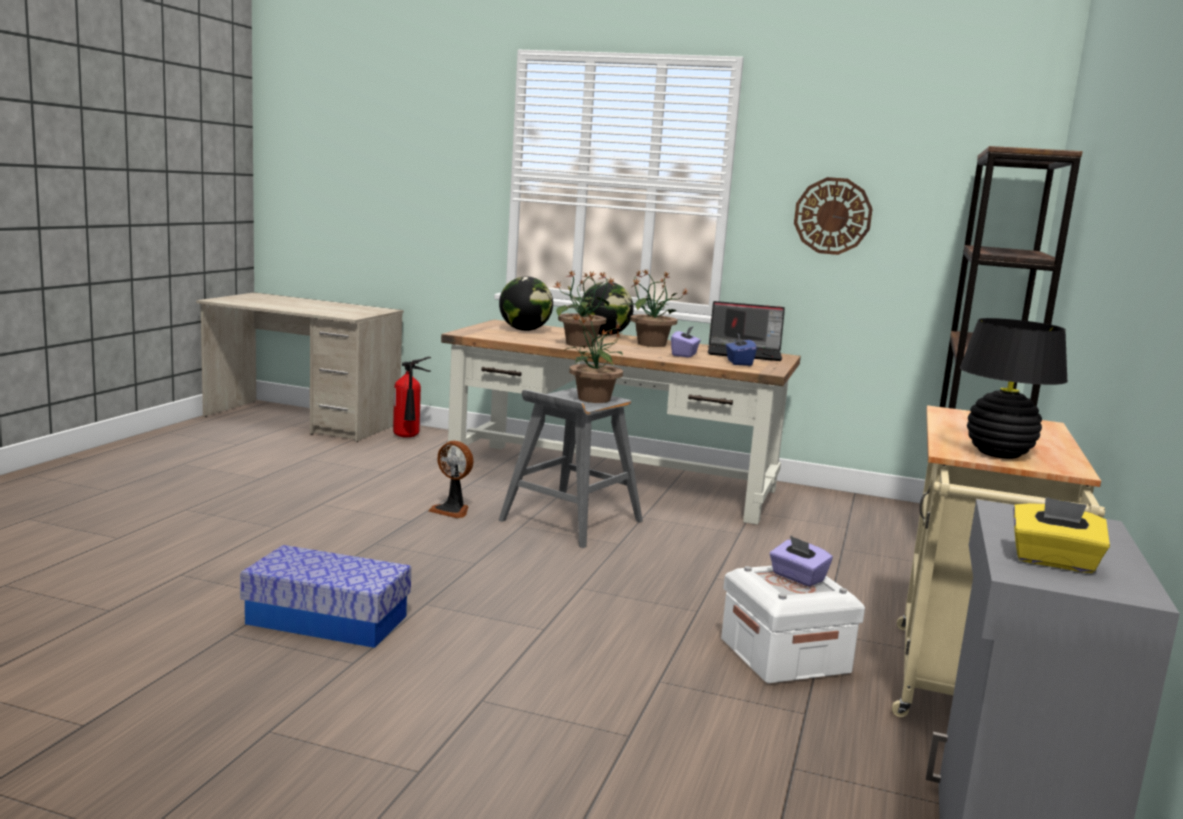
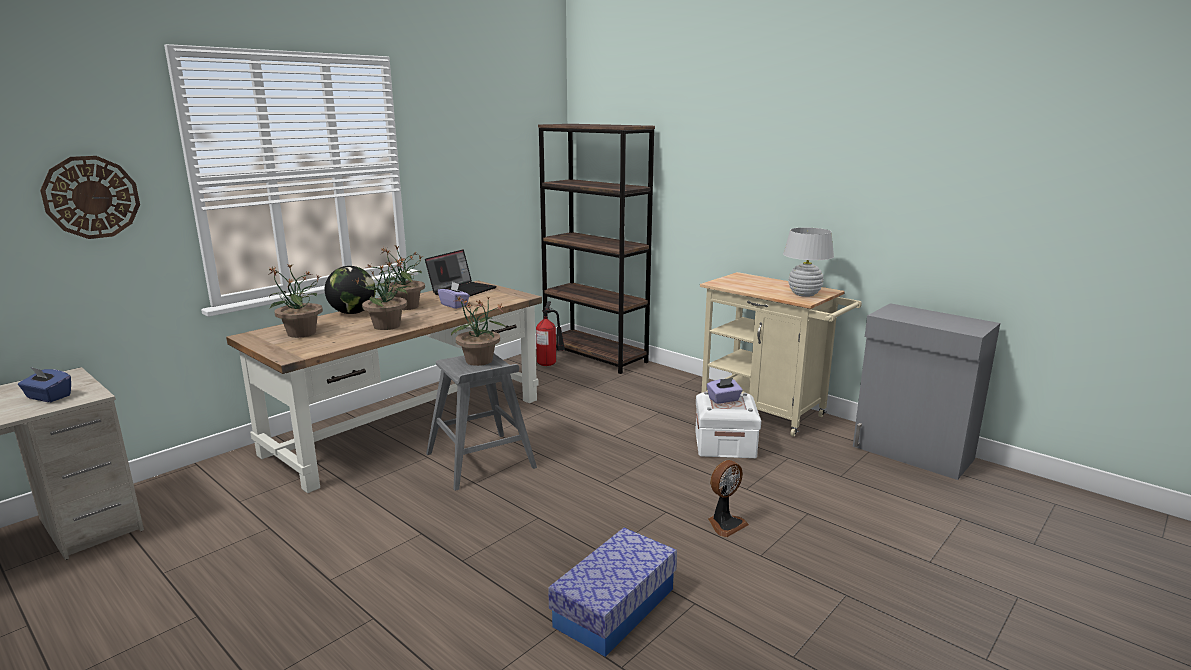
camera: 65 degrees left, 5 degrees up
fire extinguisher [393,357,431,438] -> fire extinguisher moved to [536,301,565,366]
fan [428,441,474,518] -> fan moved to [708,460,749,537]
globe [499,276,553,331] -> potted plant [269,264,323,338]
blue tissue box [726,333,757,366] -> blue tissue box moved to [18,367,71,402]
wall clock [794,177,873,255] -> wall clock moved to [40,156,140,239]
black table lamp [960,318,1068,459] -> white table lamp [783,228,834,297]
yellow tissue box [1013,497,1110,573] -> none

